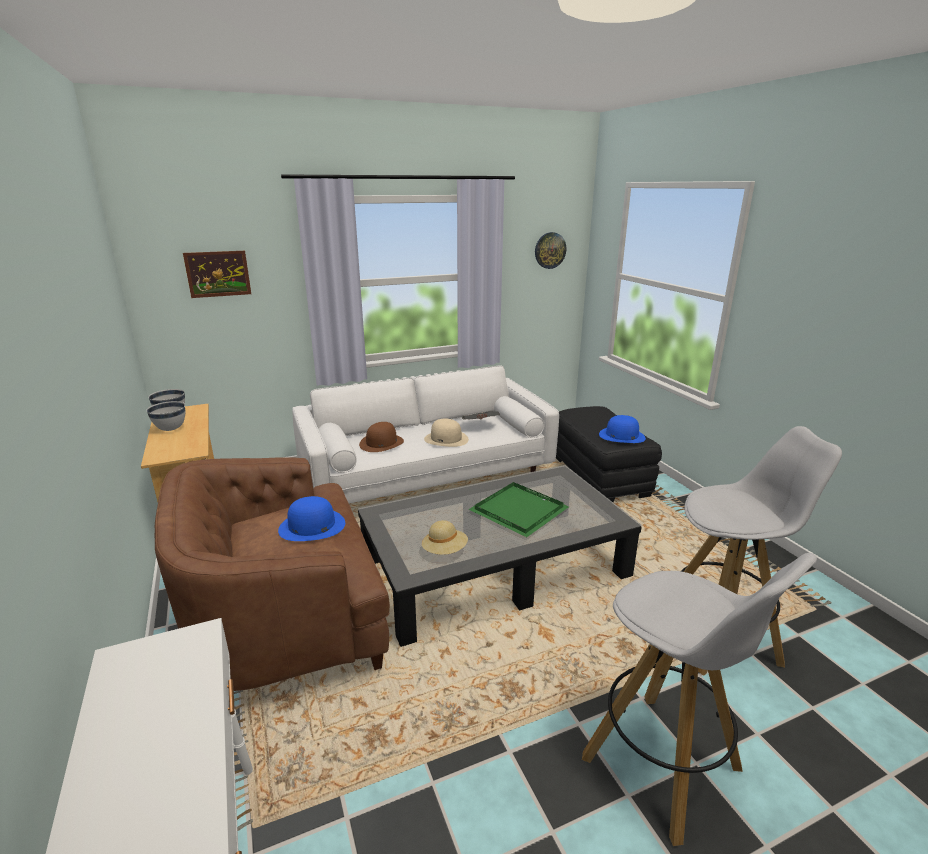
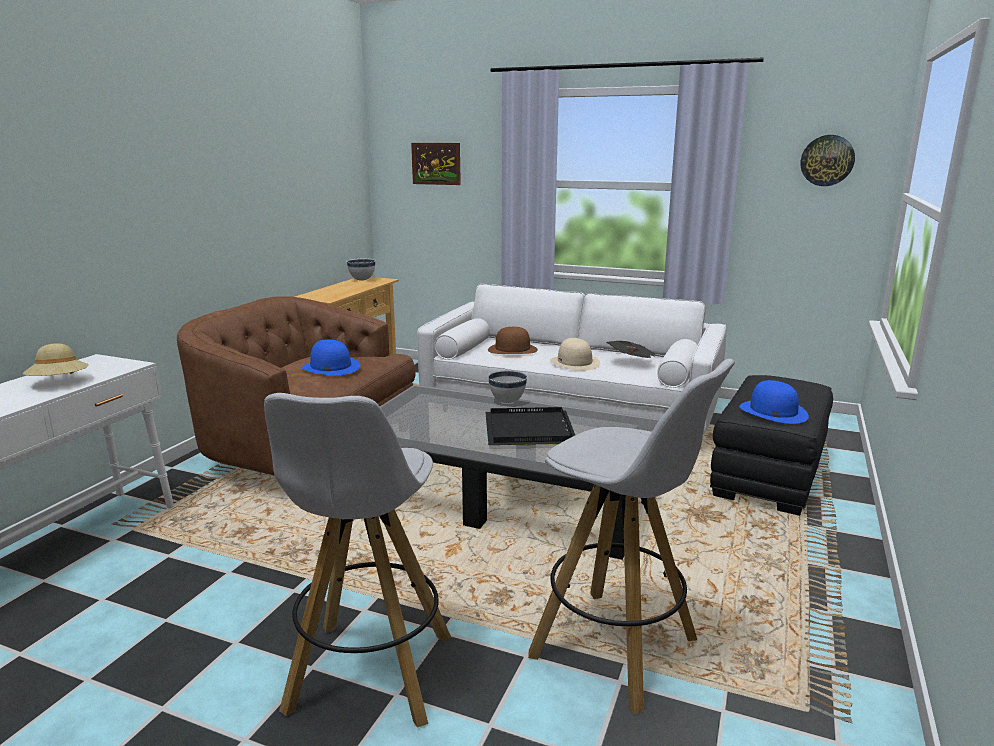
camera: 45 degrees right, 5 degrees down
white bowl [146,401,185,431] -> white bowl moved to [488,370,527,403]
beige hat [422,520,468,555] -> beige hat moved to [23,343,89,376]
green tray [469,482,569,537] -> black tray [485,407,575,446]

